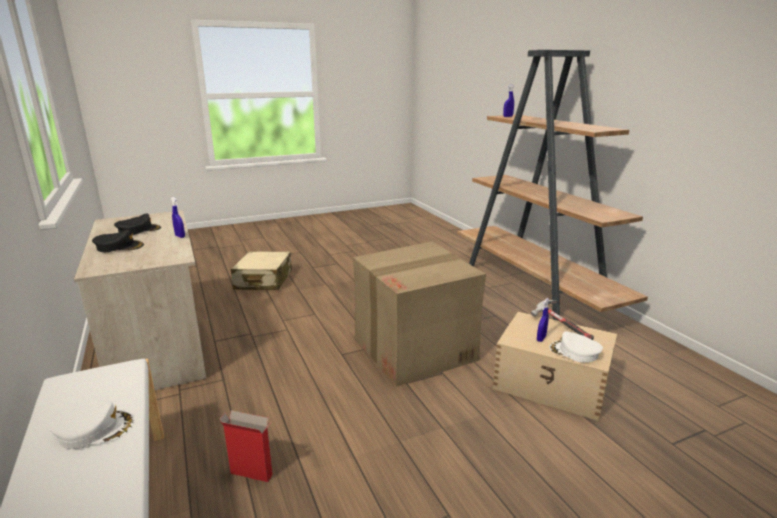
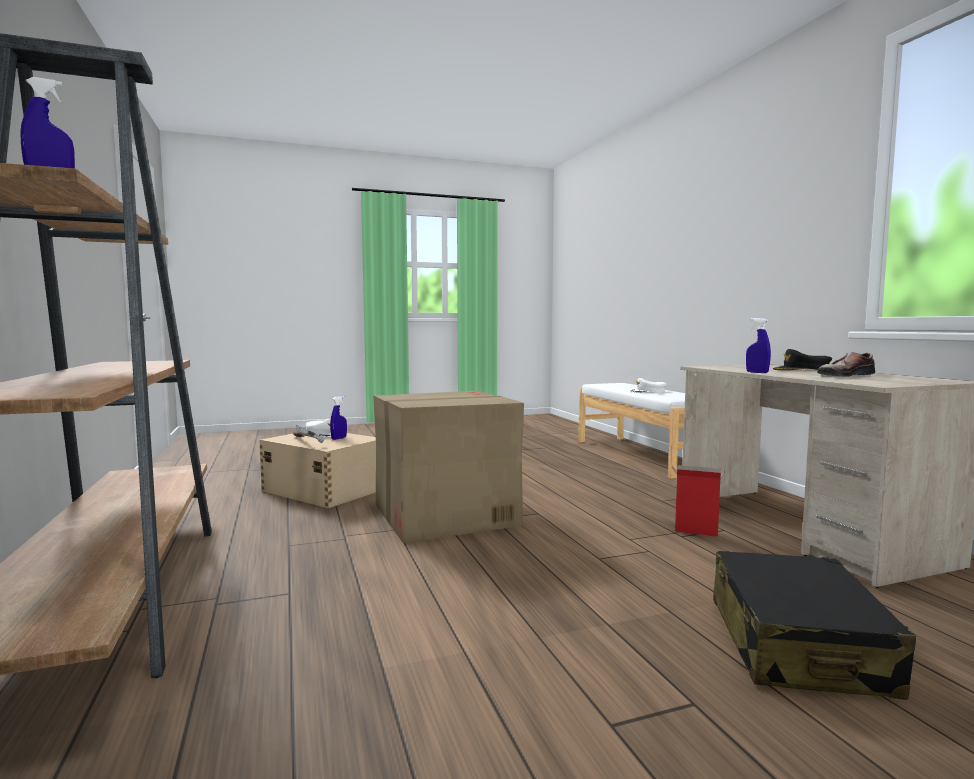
camera: 175 degrees left, 15 degrees down
black cap [114,213,161,235] -> shoe [817,352,875,377]
cardboard box [220,410,273,482] -> cardboard box moved to [672,465,725,537]
beige suitcase [231,251,292,290] -> black suitcase [713,551,916,700]

